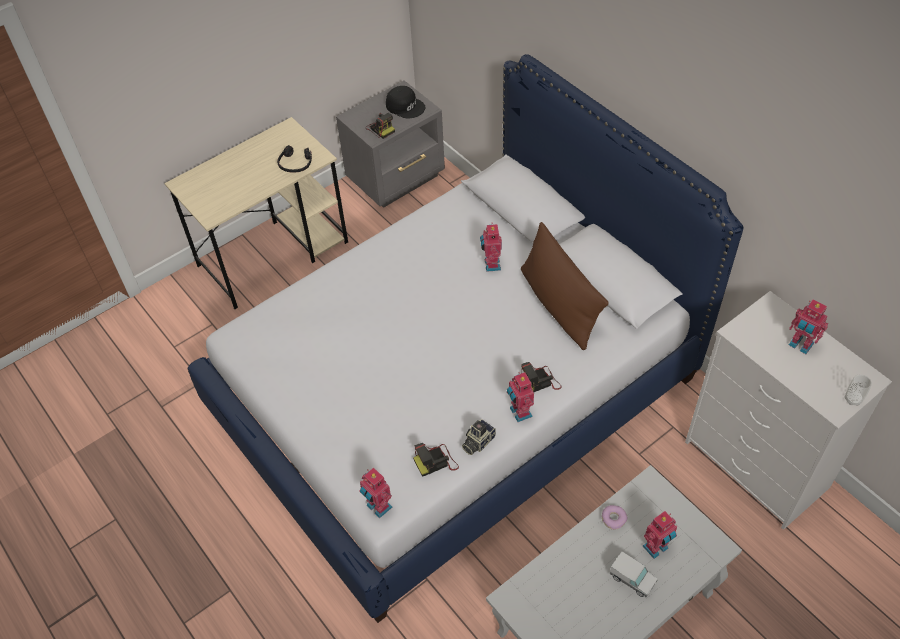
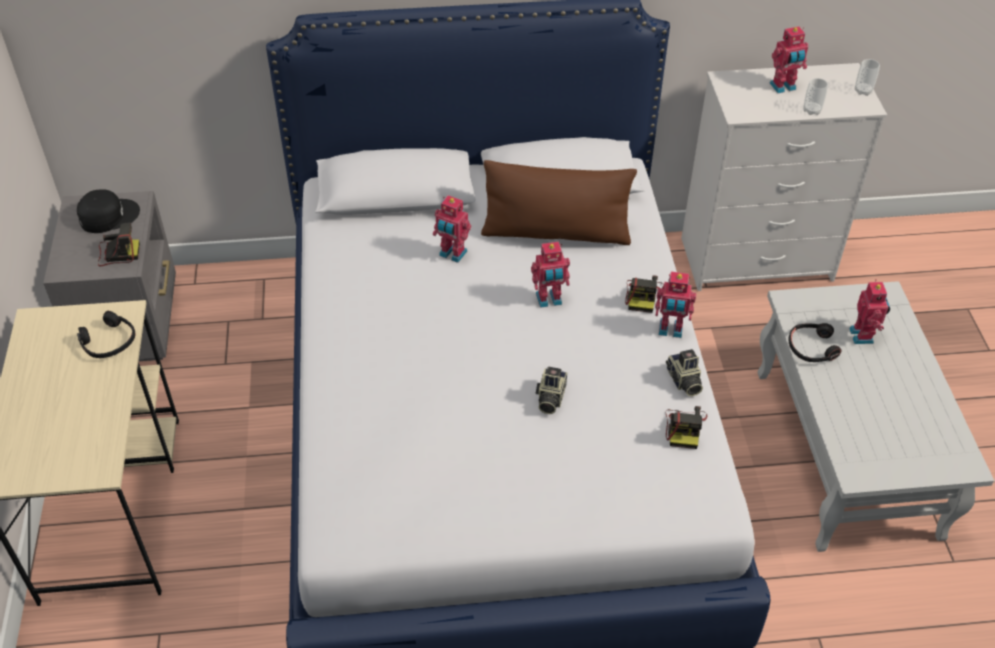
camera: 60 degrees left, 5 degrees down
toy robot [359,467,392,518] -> toy robot moved to [531,242,570,308]
donut [601,505,628,530] -> black headphones [788,323,842,362]
toy truck [610,551,658,597] -> none
none -> camera [536,366,567,414]
none -> cup [804,78,828,115]

